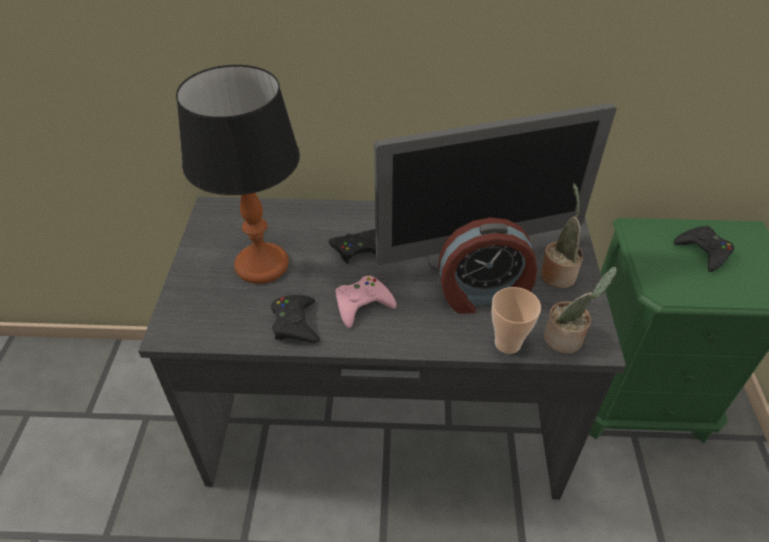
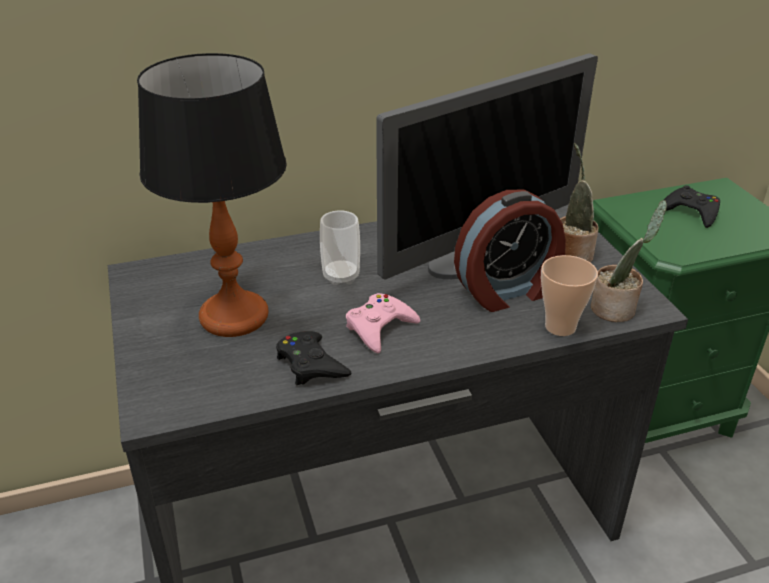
camera: 20 degrees left, 10 degrees down
black game controller [328,229,376,264] -> cup [320,210,360,285]

